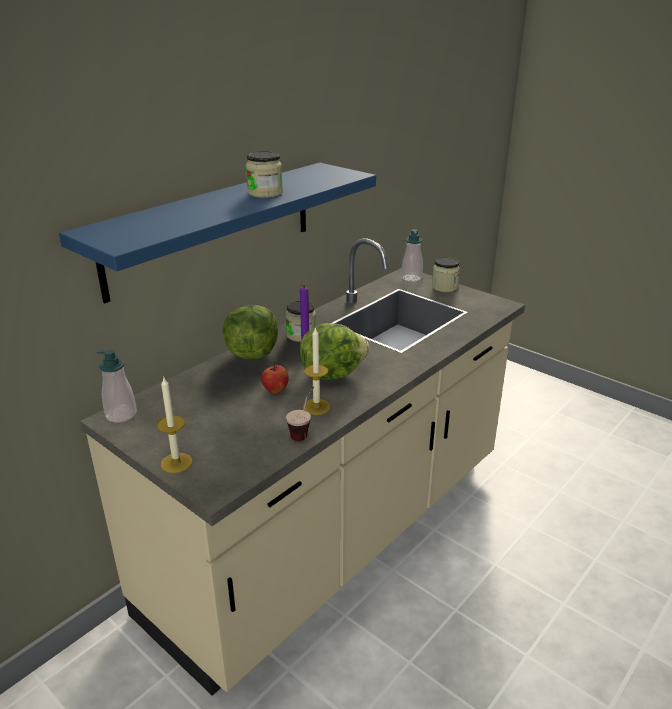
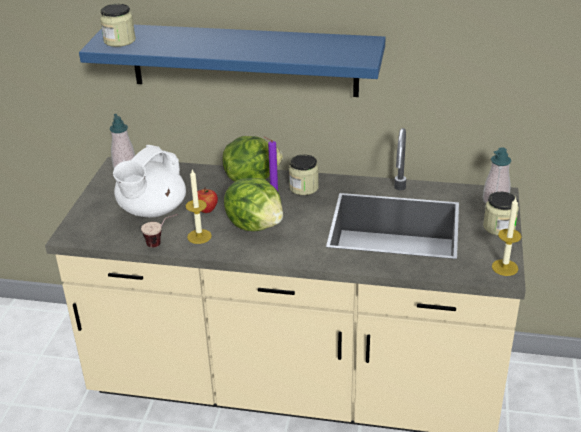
camera: 60 degrees right, 5 degrees up
candle [157,378,192,473] -> candle moved to [492,198,522,276]
jar [246,151,283,198] -> jar moved to [100,4,136,47]
none -> white teapot [113,145,186,218]

